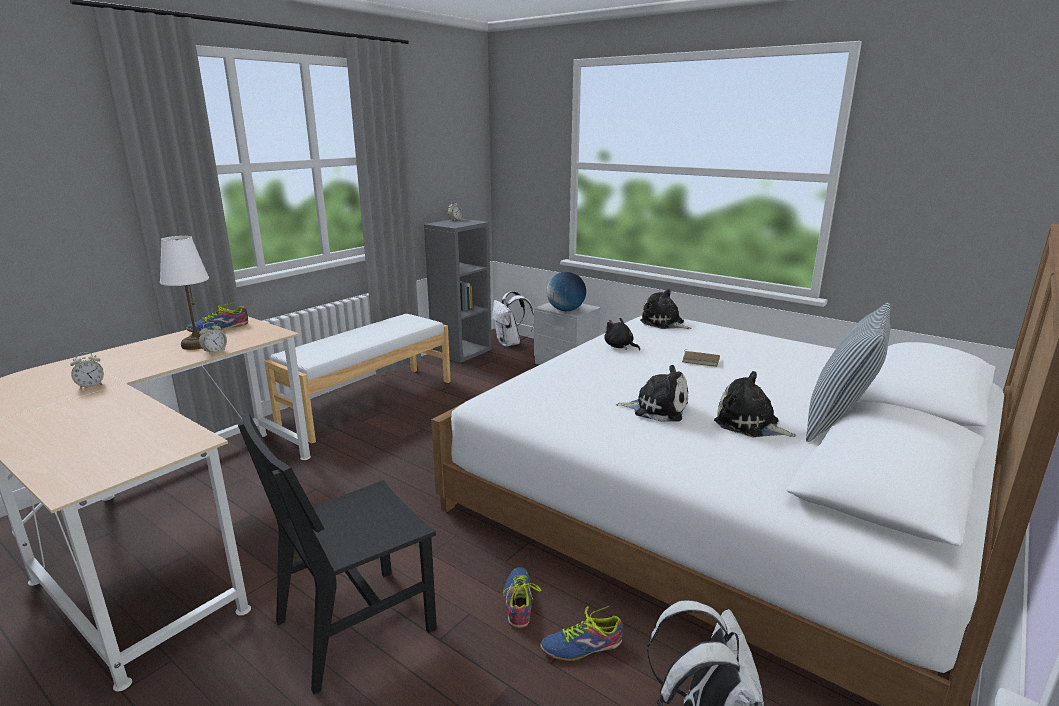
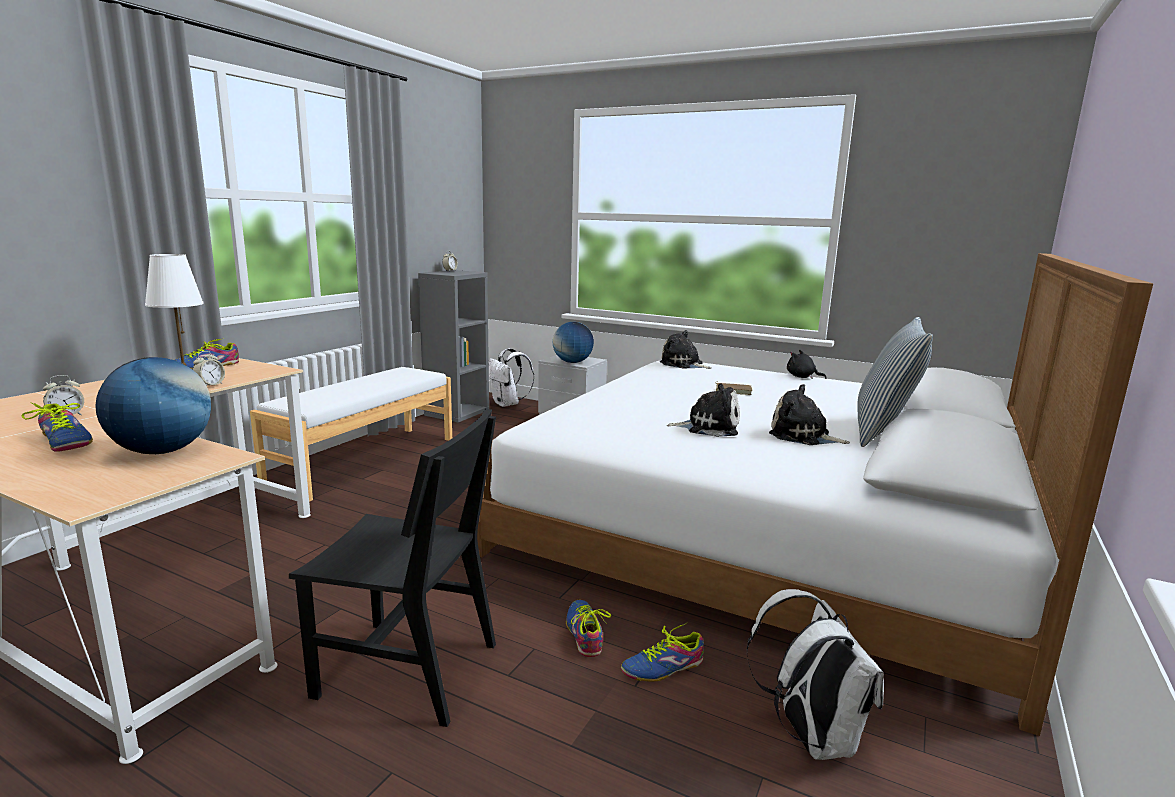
camera: 10 degrees left, 5 degrees down
black chair [237,412,437,694] -> black chair turned 120 degrees counterclockwise [289,408,496,727]
black plush toy [604,318,640,351] -> black plush toy moved to [787,350,827,379]
none -> shoe [22,402,93,452]
none -> globe [95,357,211,454]

